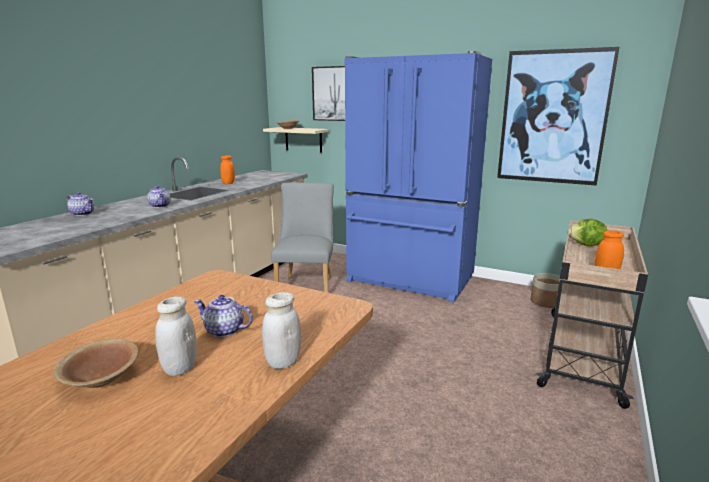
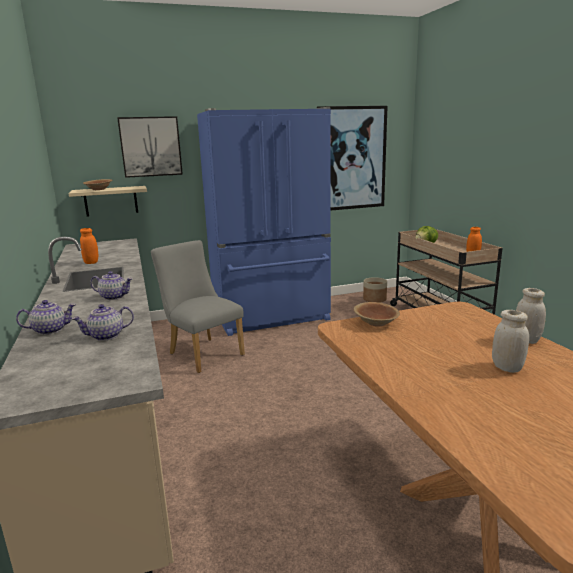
camera: 45 degrees left, 0 degrees up
brown bowl [54,339,139,388] -> brown bowl moved to [354,302,400,326]
teapot [194,295,253,337] -> teapot moved to [72,304,134,341]

